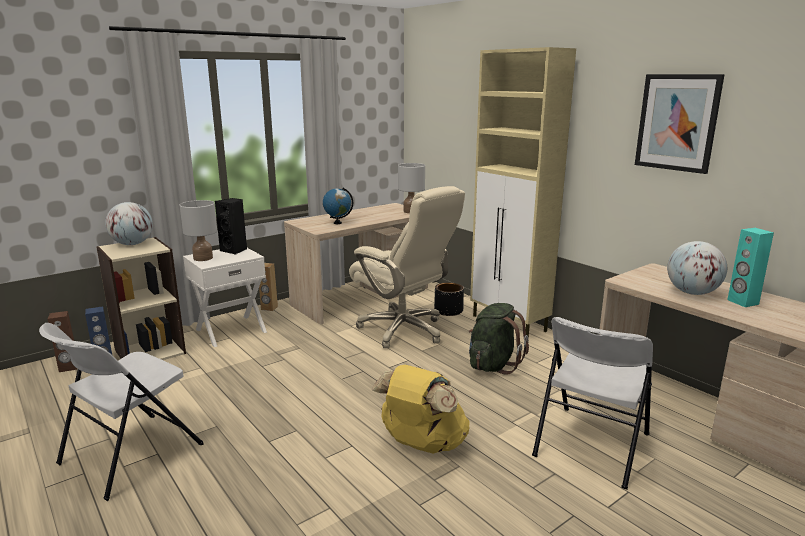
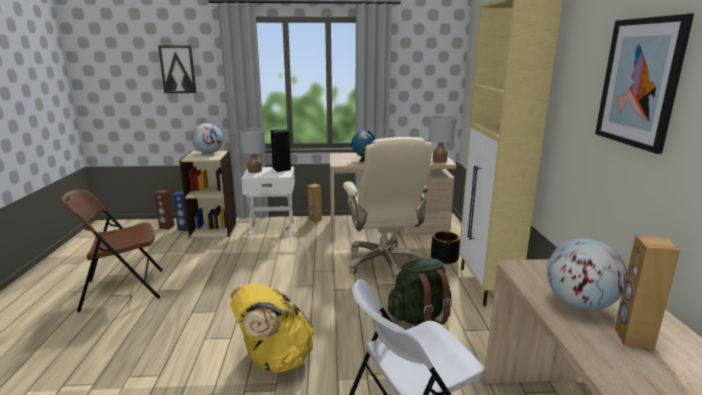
camera: 35 degrees right, 0 degrees up
white chair [39,323,204,501] -> brown chair [59,189,162,312]
turquoise speaker [727,228,774,307] -> brown speaker [615,235,680,350]
none -> picture [158,46,196,93]

